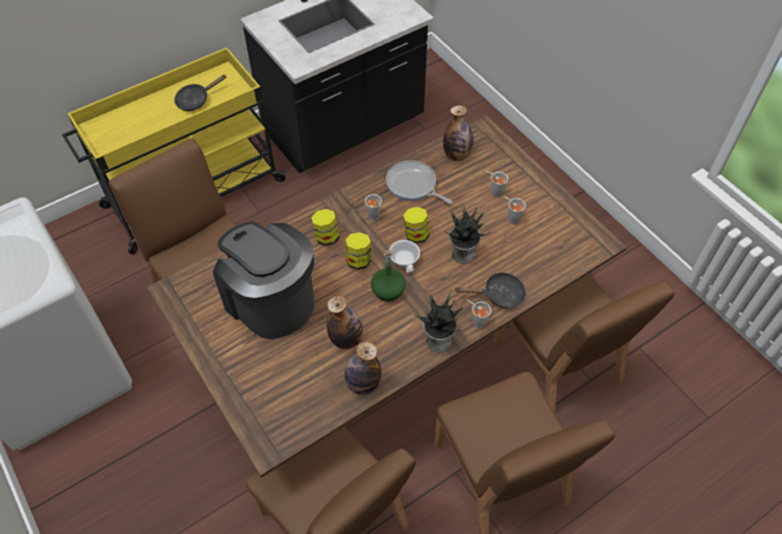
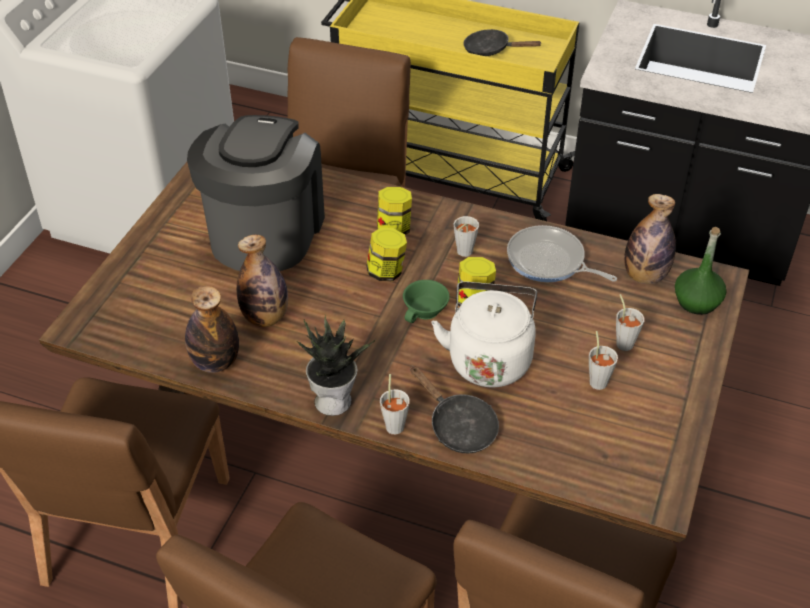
camera: 55 degrees right, 10 degrees down
green bottle [371,250,406,301] -> green bottle moved to [675,227,727,315]
frying pan [386,160,453,204] -> frying pan turned 60 degrees counterclockwise [507,225,617,282]
white cup [389,240,420,273] -> green cup [403,280,450,323]
potted plant [445,204,490,264] -> white kettle [432,282,537,387]

